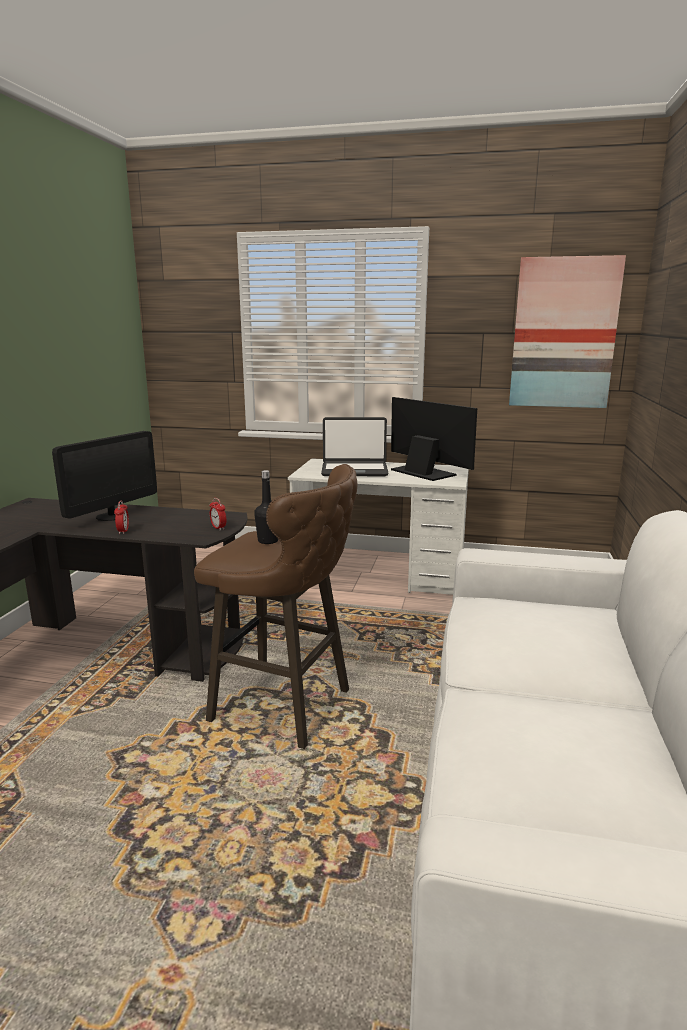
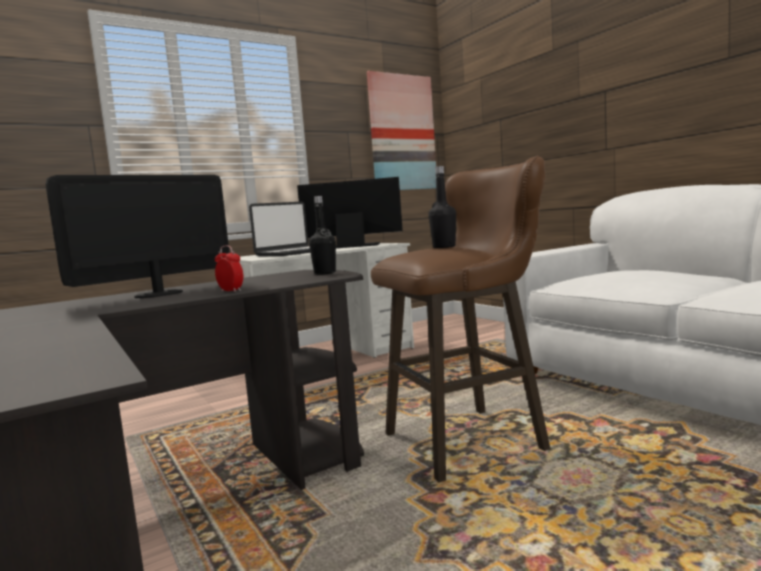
camera: 45 degrees left, 10 degrees down
monitor [52,431,157,521] -> monitor turned 120 degrees counterclockwise [45,175,229,298]
alarm clock [209,498,227,530] -> black bottle [309,196,336,275]

